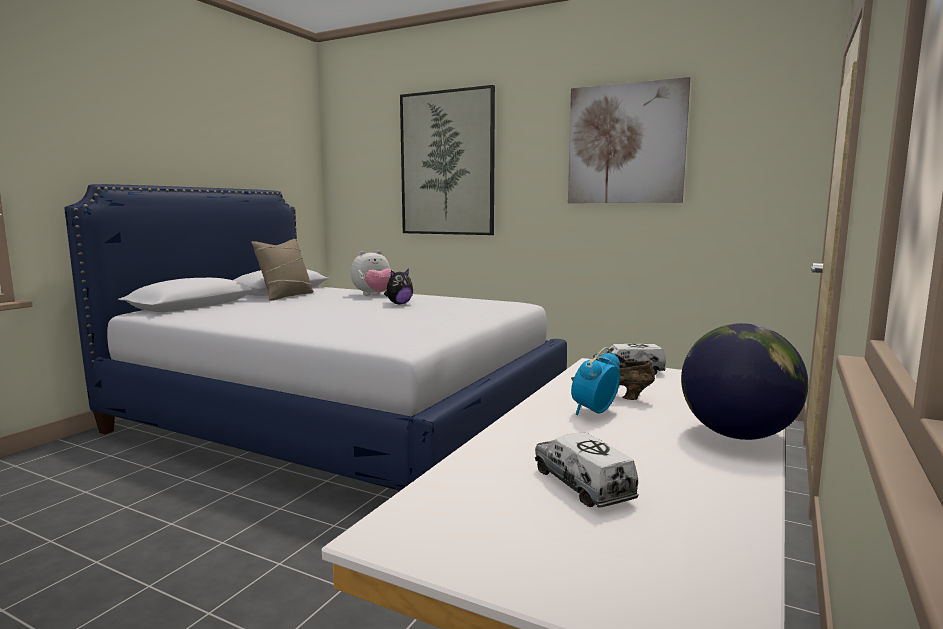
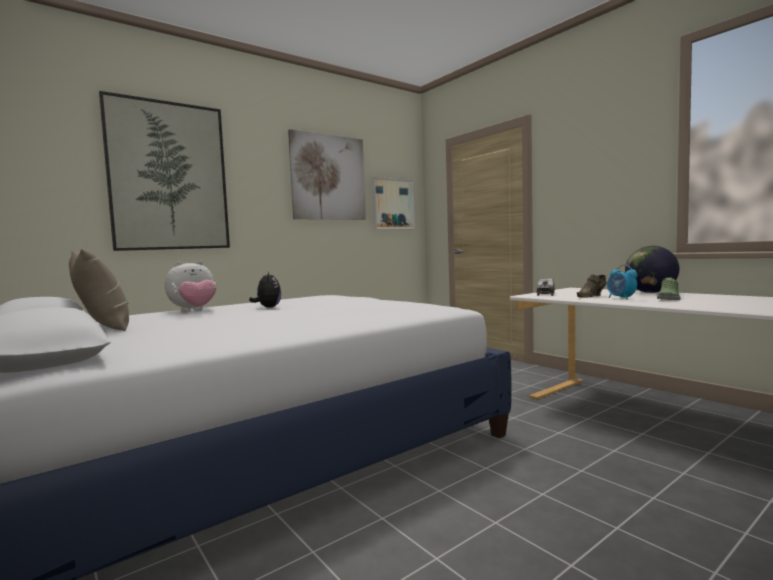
camera: 65 degrees left, 5 degrees down
plush toy [351,250,391,295] -> plush toy turned 60 degrees clockwise [165,261,216,312]
toy truck [535,433,639,508] -> none
none -> picture [372,177,415,229]
none -> shoe [657,277,681,300]

